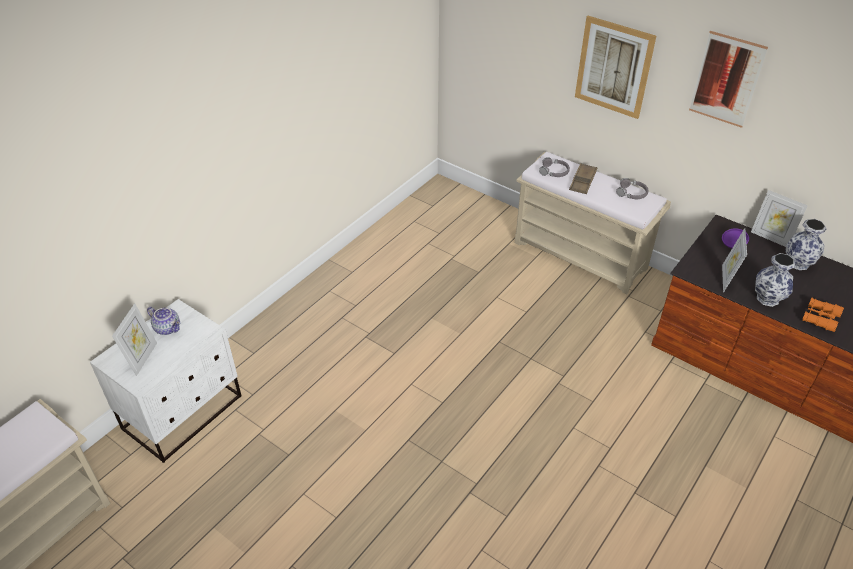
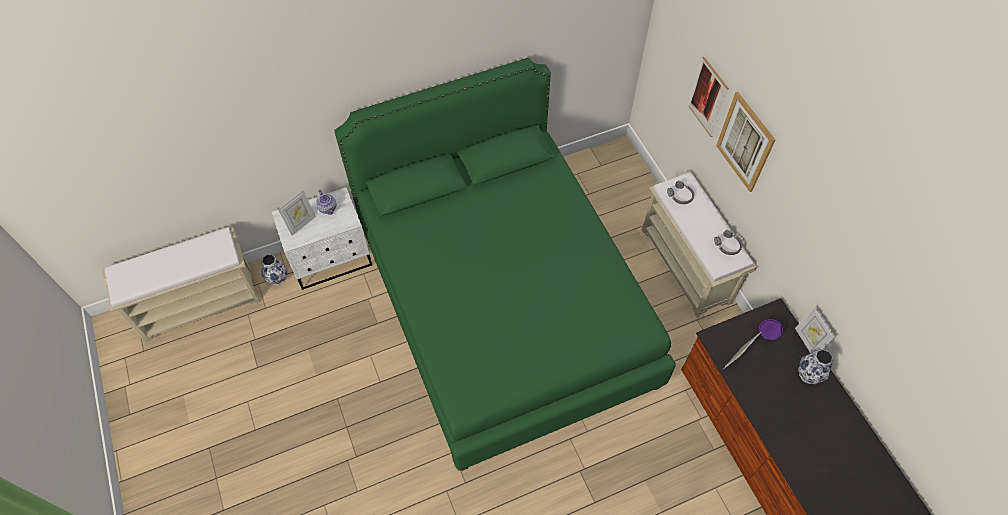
camera: 30 degrees right, 15 degrees up
brown tray [569,163,598,194] -> none
picture [689,31,768,128] -> picture moved to [688,57,729,137]
vase [755,253,795,307] -> vase moved to [261,254,287,285]
orange binoculars [802,298,844,332] -> none
none -> green bed [334,58,676,471]

